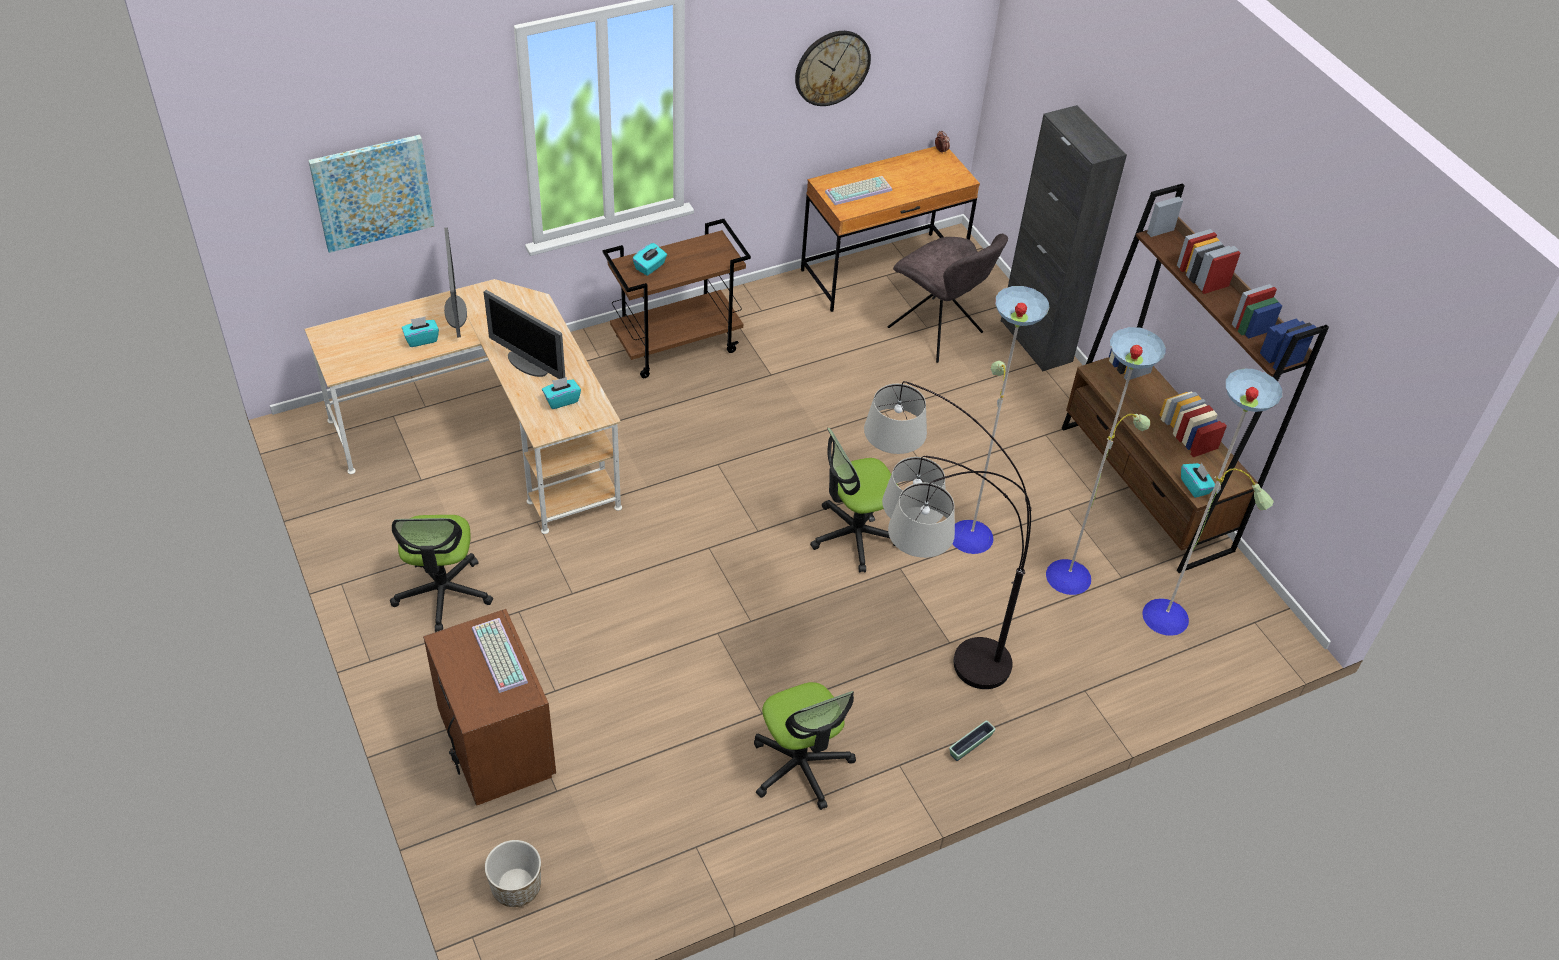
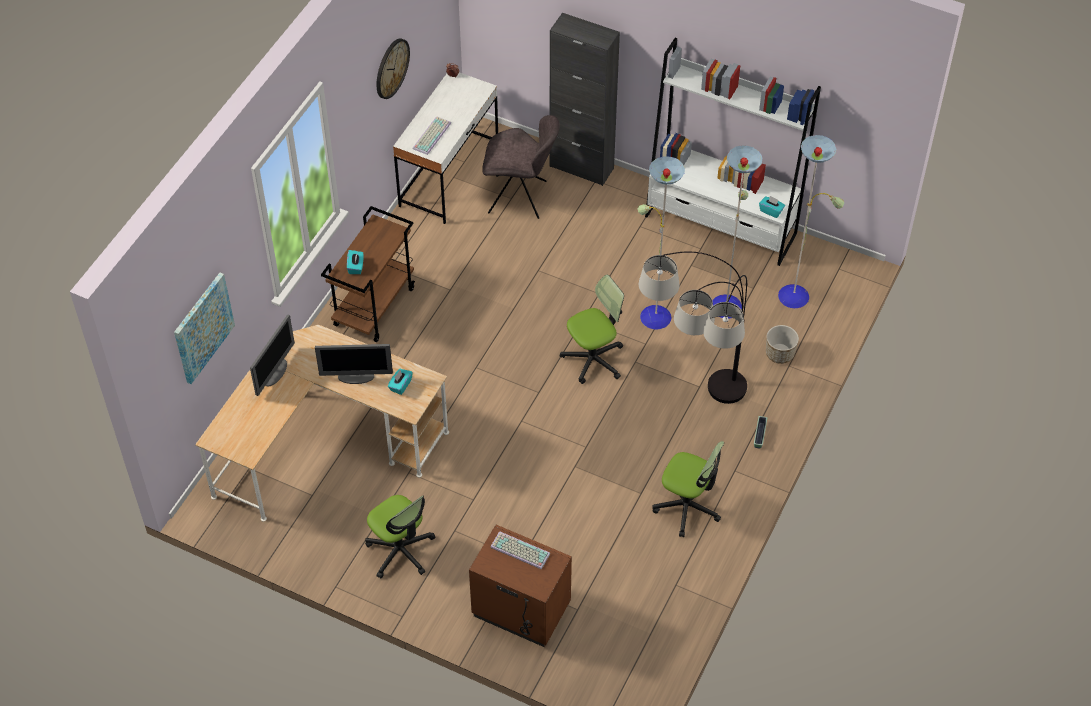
camera: 35 degrees left, 5 degrees up
turquoise tissue box [402,317,439,347] -> none
monitor [444,228,467,338] -> monitor turned 75 degrees clockwise [250,314,295,396]
planter [485,840,541,907] -> planter moved to [766,325,799,364]
brown desk [801,146,980,312] -> white desk [393,72,498,224]
office chair [810,428,899,573] -> office chair turned 150 degrees counterclockwise [560,275,624,384]
brown bookcase [1062,184,1329,573] -> white bookcase [645,38,821,266]

